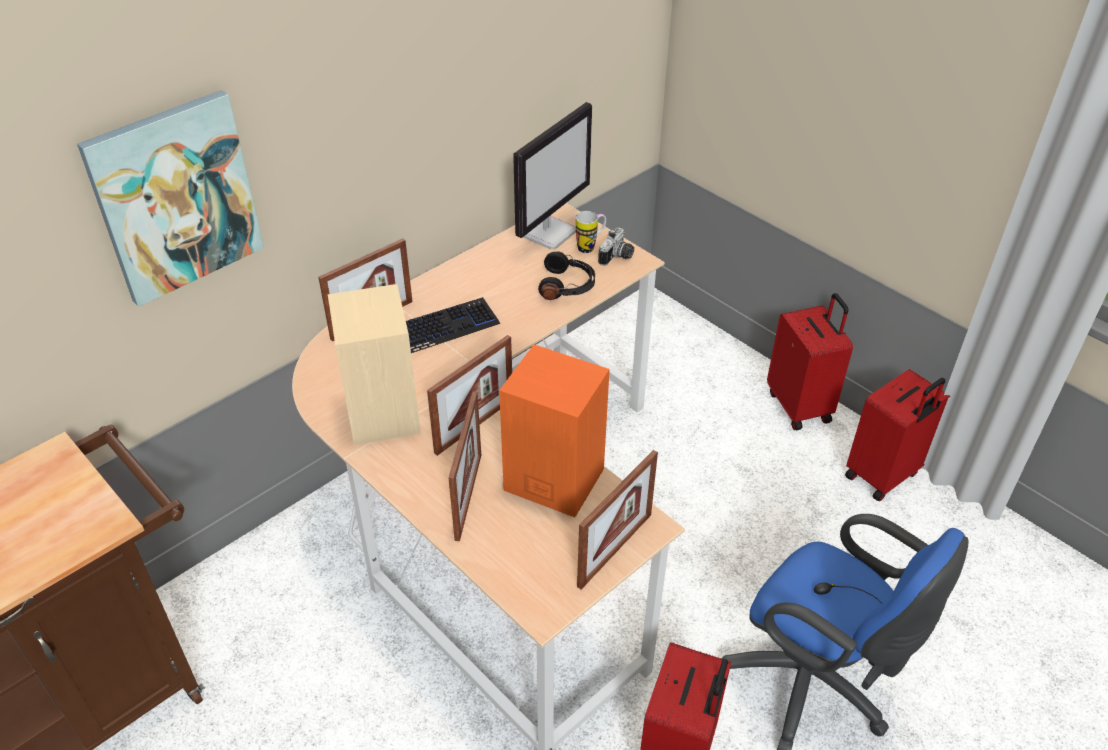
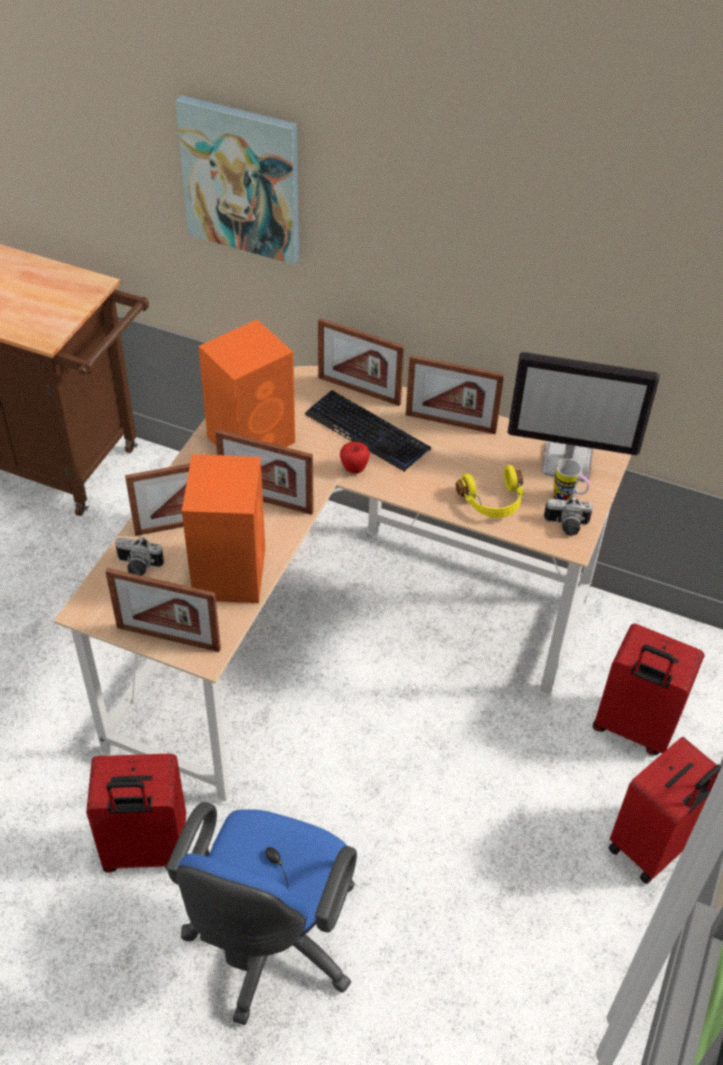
camera: 65 degrees right, 5 degrees up
beige speaker [328,284,421,445] -> orange speaker [198,320,295,447]
black headphones [538,251,595,300] -> yellow headphones [456,465,524,518]
red suitcase [845,369,950,501] -> red suitcase moved to [593,624,705,755]
none -> camera [115,536,164,576]
none -> apple [340,442,370,474]
none -> picture frame [406,355,505,434]

